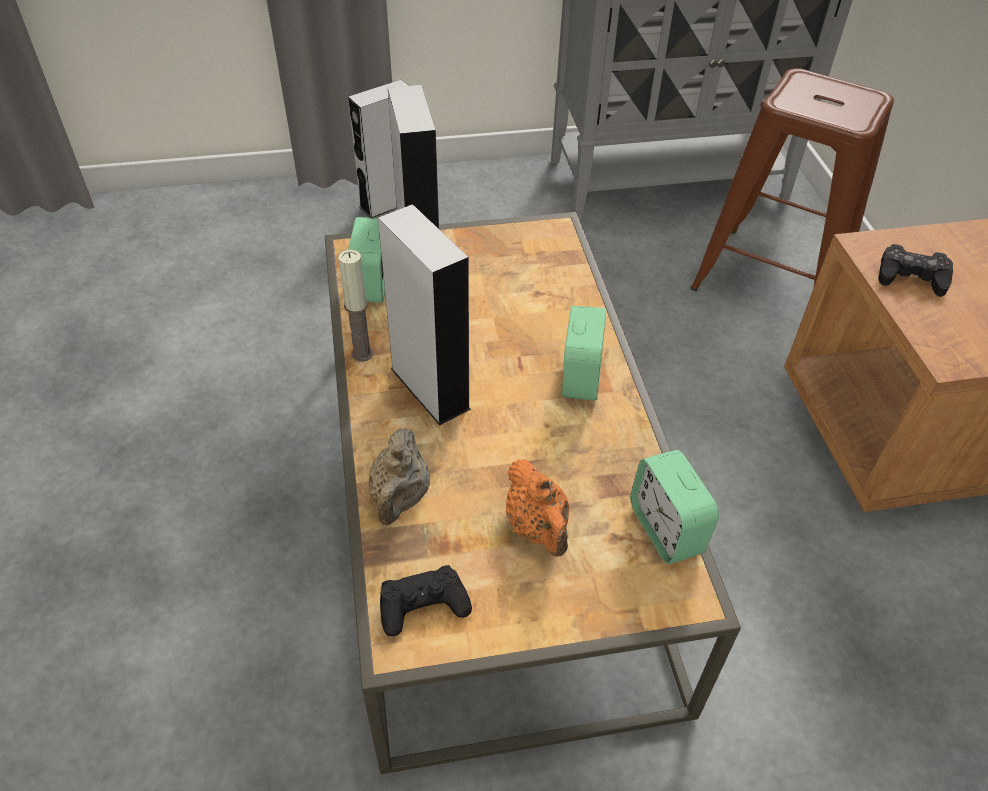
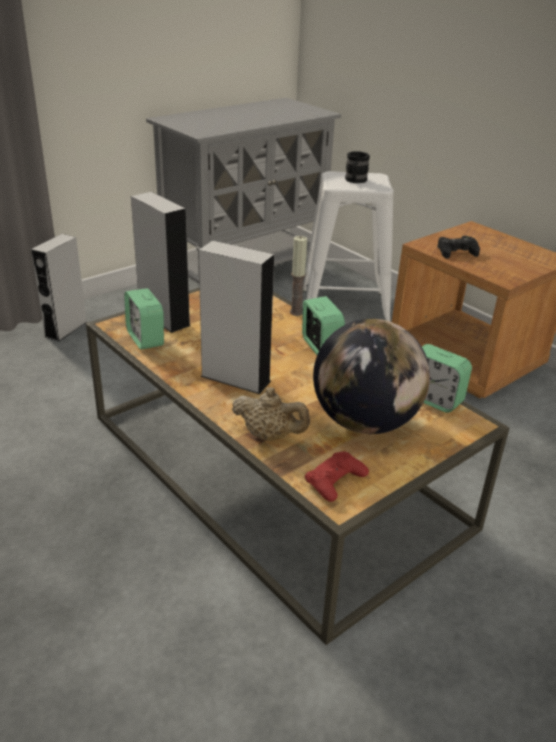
camera: 30 degrees left, 15 degrees down
candle [339,250,373,362] -> candle moved to [290,236,307,316]
beige teapot [368,428,430,525] -> beige teapot turned 45 degrees counterclockwise [232,387,310,441]
black game controller [380,565,472,636] -> red game controller [305,451,369,502]
orange teapot [506,459,569,557] -> globe [313,318,430,434]
brown stool [691,68,894,291] -> white stool [303,171,394,321]
none -> black mug [345,151,370,183]

